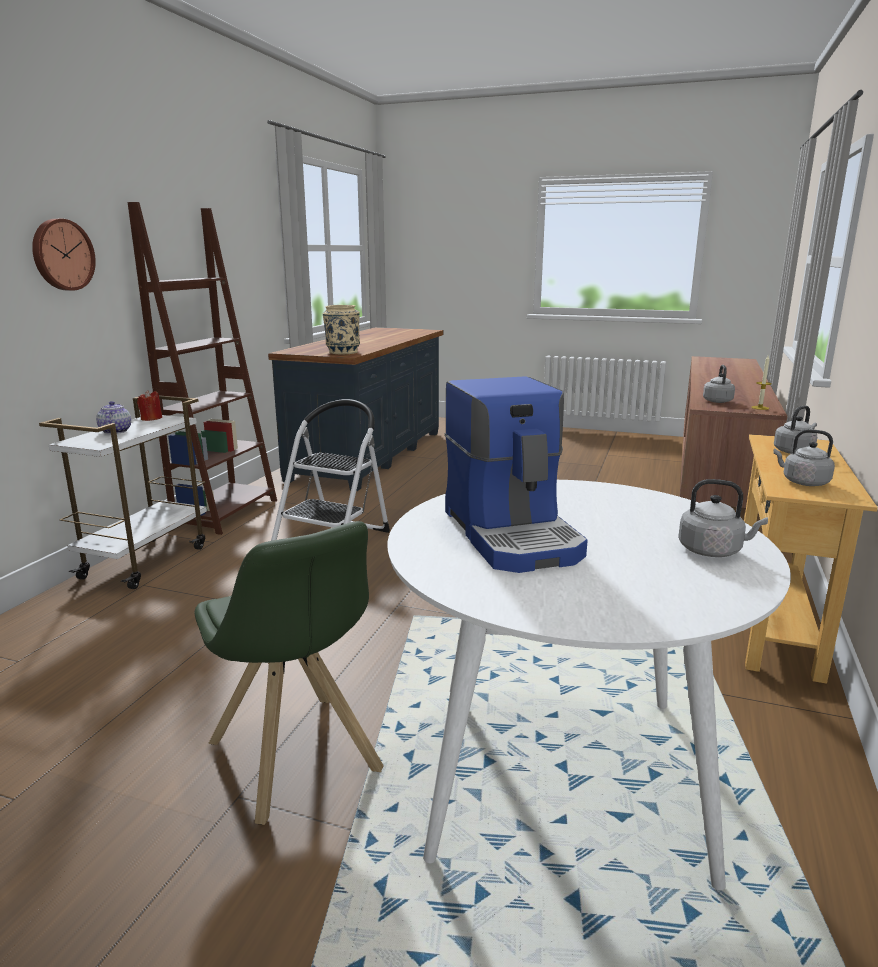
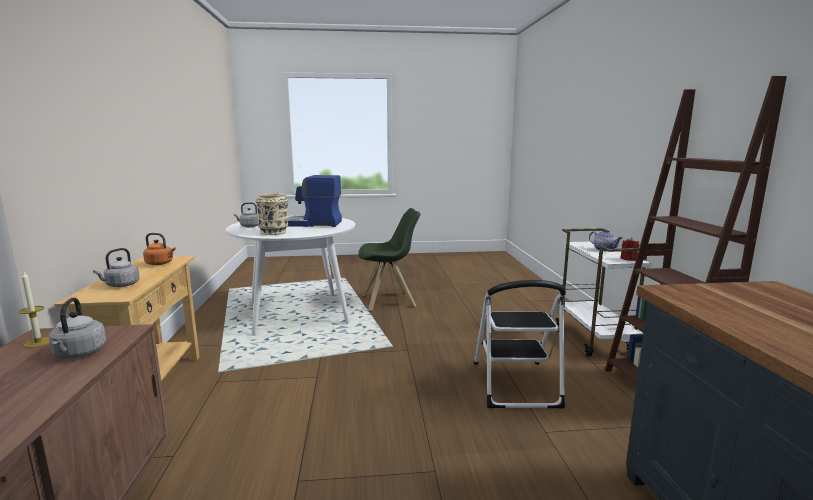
camera: 155 degrees right, 5 degrees down
wall clock [32,219,96,291] -> none
green chair [195,521,384,825] -> green chair turned 135 degrees clockwise [358,208,420,311]
beige vase [323,305,360,354] -> beige vase moved to [256,193,288,235]
coffee machine [444,376,588,573] -> coffee machine turned 45 degrees counterclockwise [288,175,342,227]
grey kettle [773,429,835,486] -> orange kettle [143,233,176,265]

